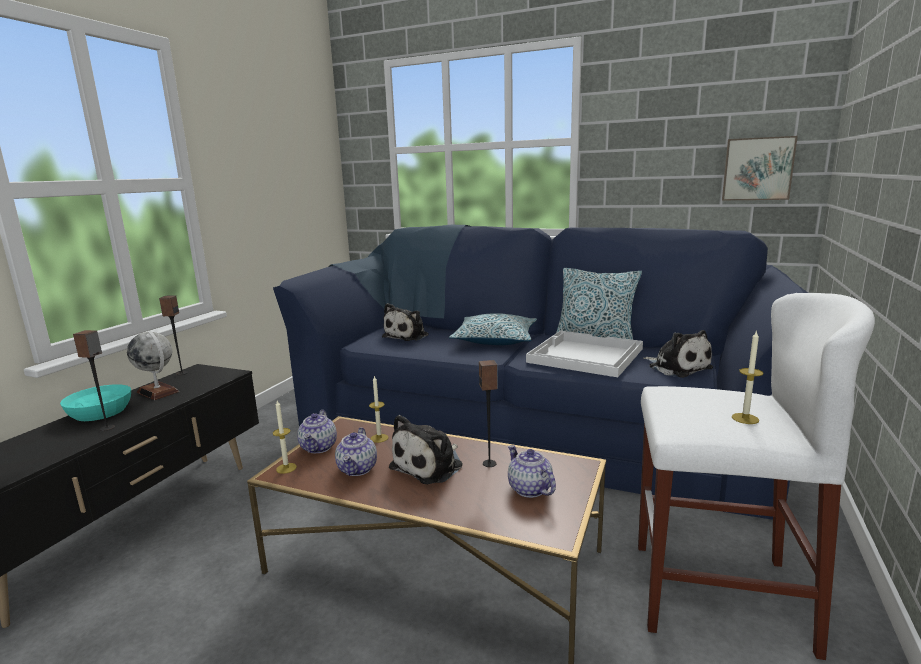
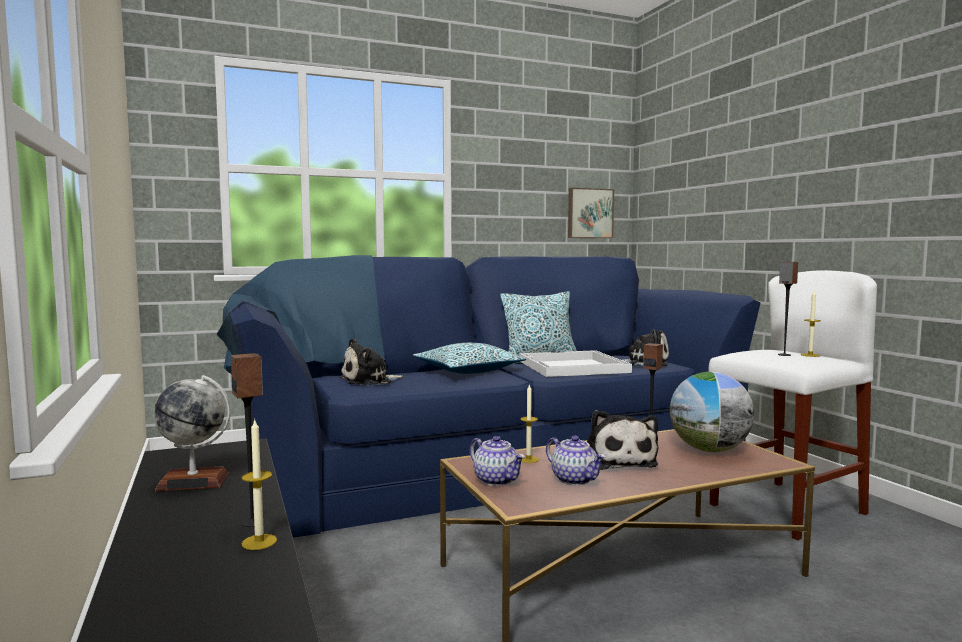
camera: 45 degrees left, 10 degrees down
turquoise bowl [60,384,131,421] -> none
speaker [159,295,188,375] -> speaker moved to [778,262,798,356]
candle [273,401,297,474] -> candle moved to [241,419,277,550]
plush toy [382,303,429,341] -> plush toy turned 75 degrees clockwise [340,338,404,386]
teapot [508,445,556,498] -> globe [670,372,754,452]

